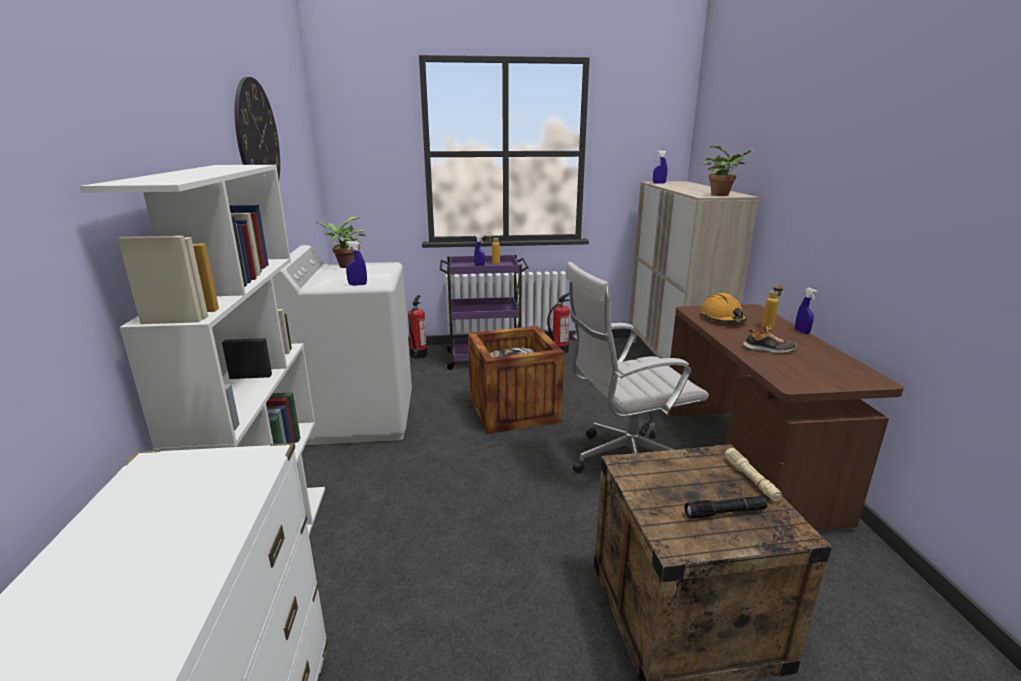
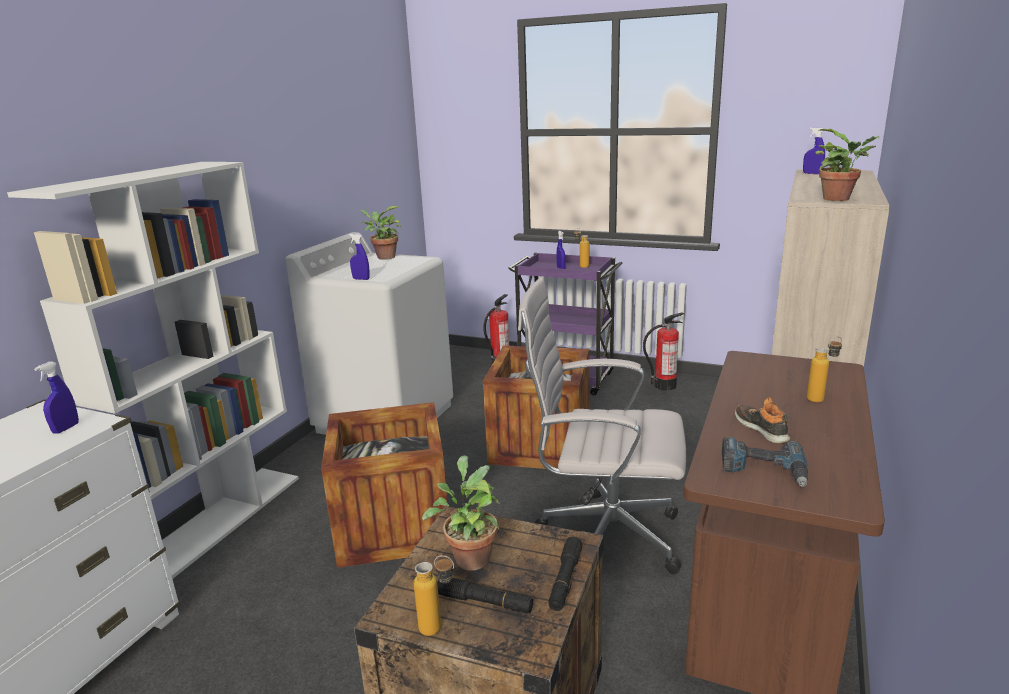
camera: 30 degrees right, 0 degrees up
wall clock [235,77,280,179] -> none
orange hard hat [700,293,747,322] -> none
beige flashlight [724,448,782,501] -> black flashlight [548,536,582,611]
shoe [743,325,797,353] -> shoe turned 150 degrees counterclockwise [735,397,790,444]
blue spray bottle [795,288,817,334] -> blue spray bottle moved to [34,361,79,434]
none -> crate [321,402,447,568]
none -> bottle [414,555,454,636]
none -> potted plant [422,455,500,571]
none -> power drill [722,437,808,487]

